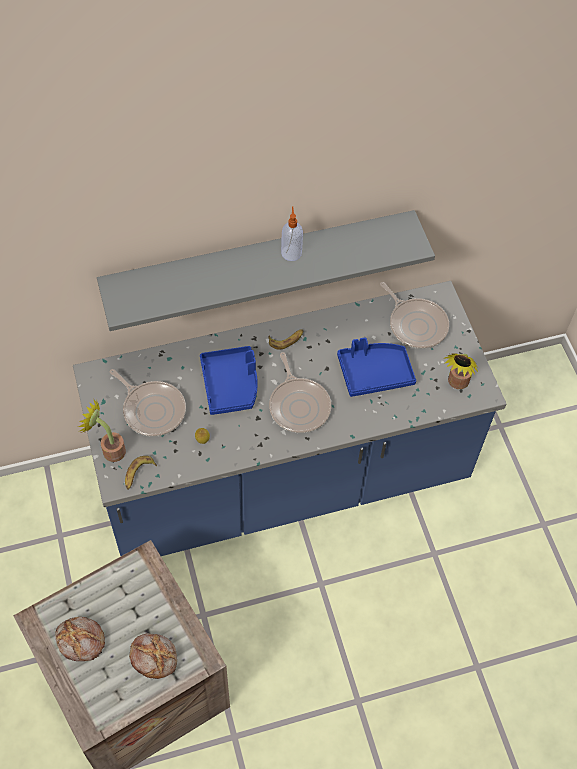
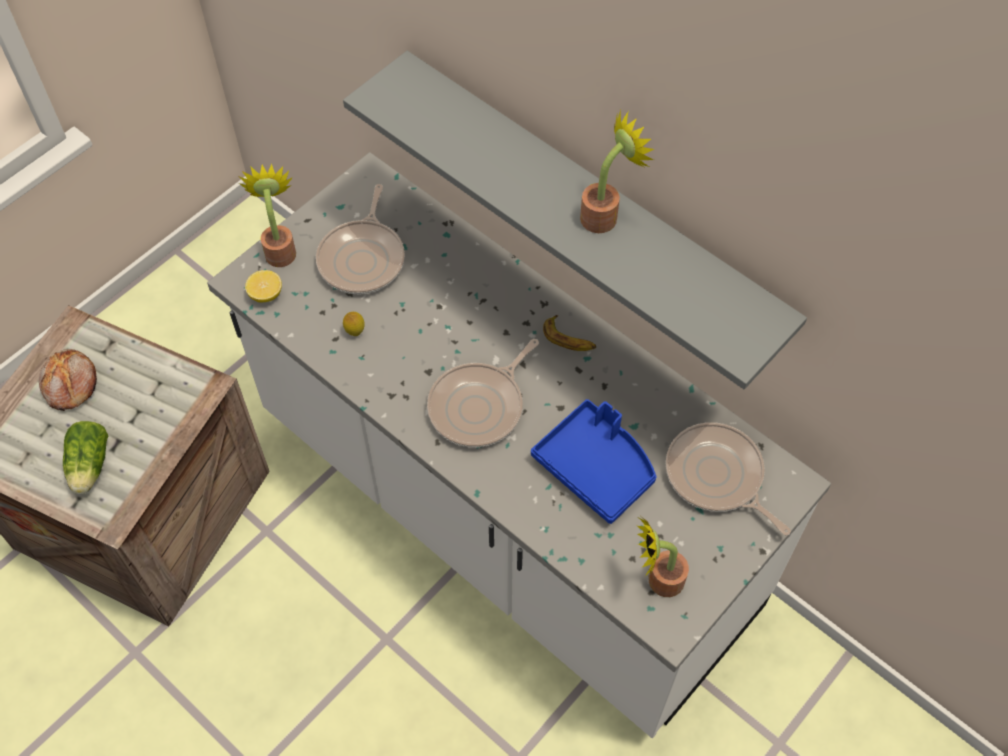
camera: 60 degrees right, 0 degrees up
blue counter [73,281,506,556] -> white counter [207,152,831,738]
banana [125,456,157,490] -> lemon [245,270,282,303]
bread [129,633,177,679] -> lettuce [63,421,108,494]
blue tray [200,346,258,415] -> none
soap dispenser [281,206,303,261] -> potted plant [580,110,654,233]
frying pan [380,282,449,349] -> frying pan turned 120 degrees clockwise [666,422,791,536]

